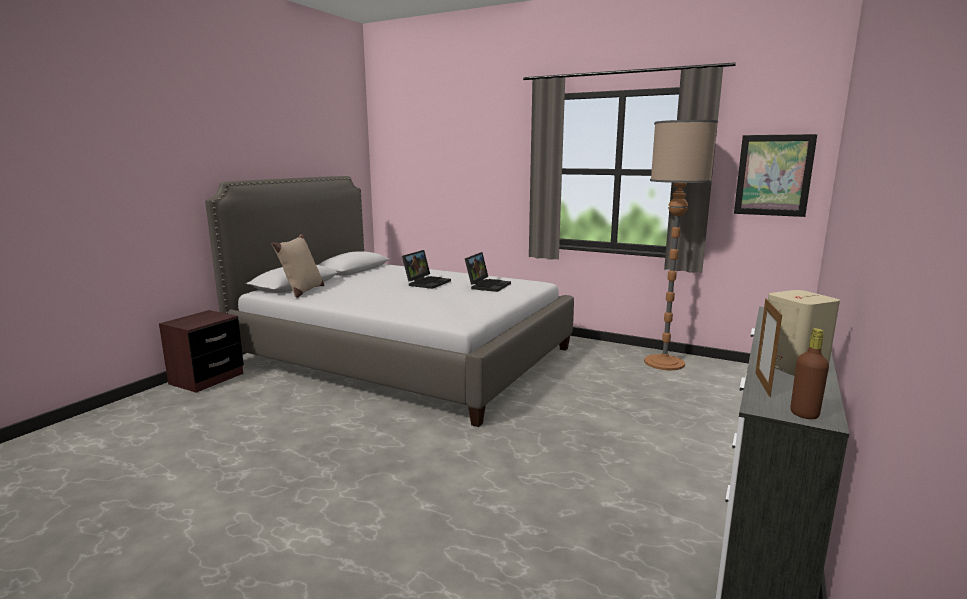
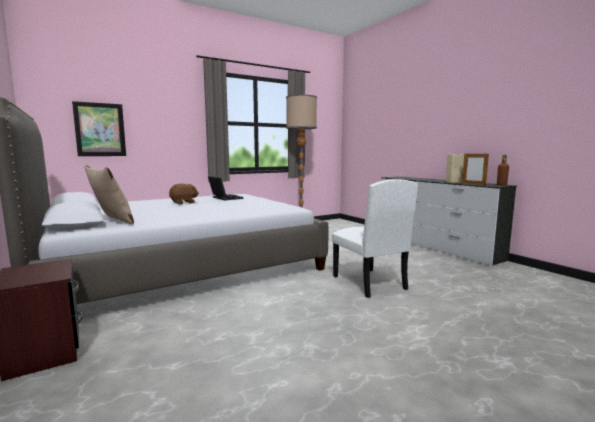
camera: 60 degrees left, 5 degrees down
laptop [402,250,451,289] -> brown plush toy [169,184,199,204]
picture [734,134,817,217] -> picture moved to [72,101,126,156]
none -> white chair [332,179,418,298]

